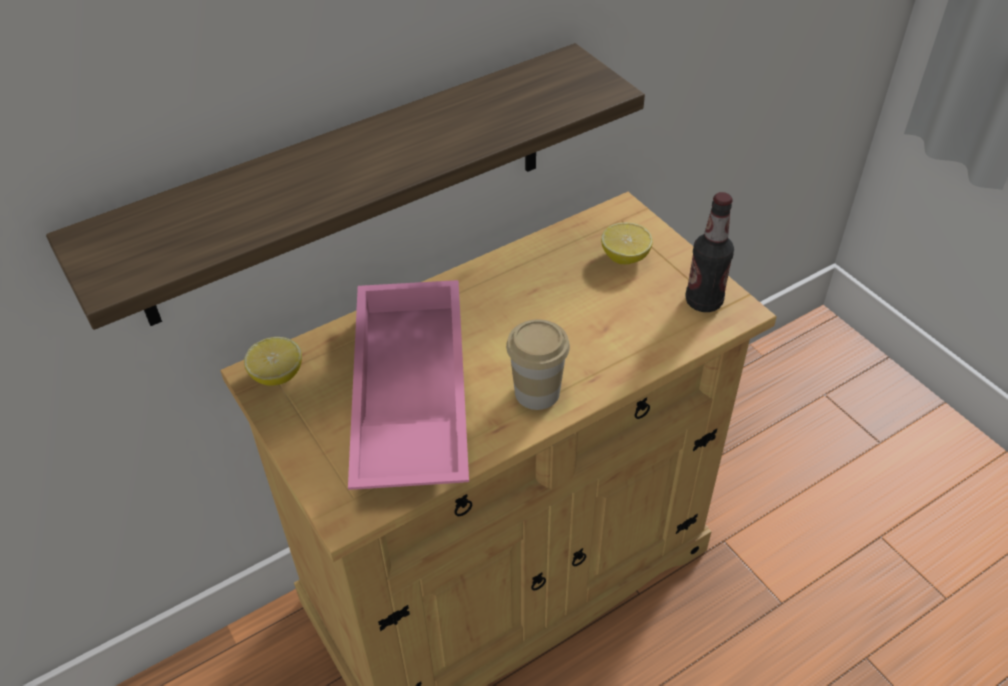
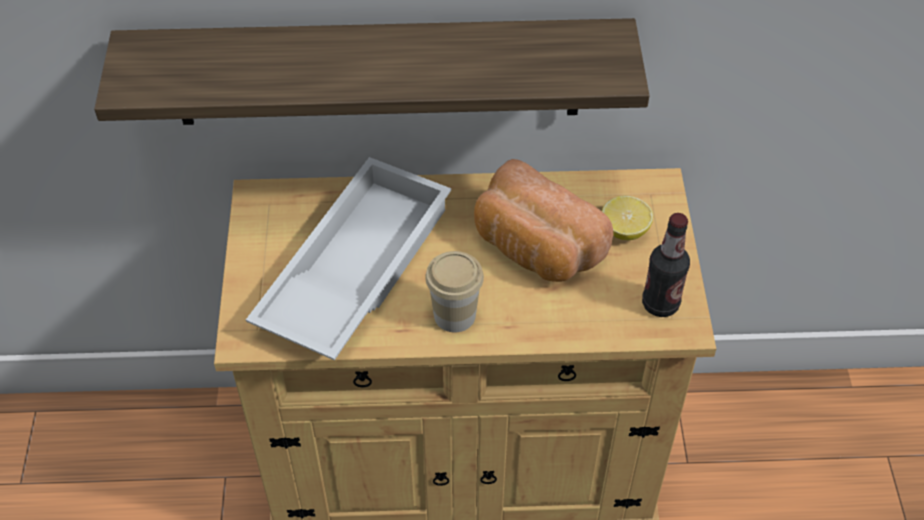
camera: 30 degrees right, 5 degrees up
lemon [244,337,302,386] -> none
pink tray [348,280,469,490] -> white tray [246,157,451,360]
none -> bread [474,159,613,282]

